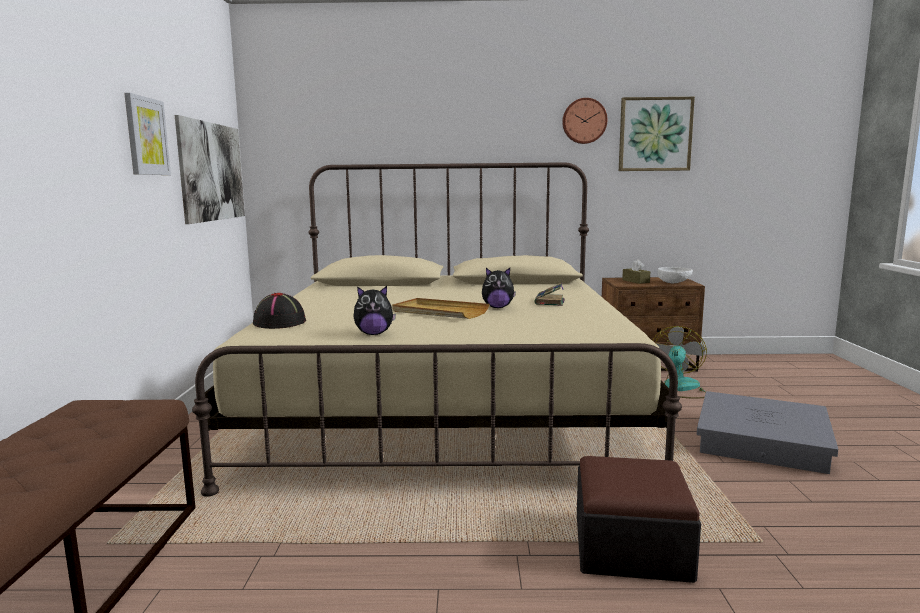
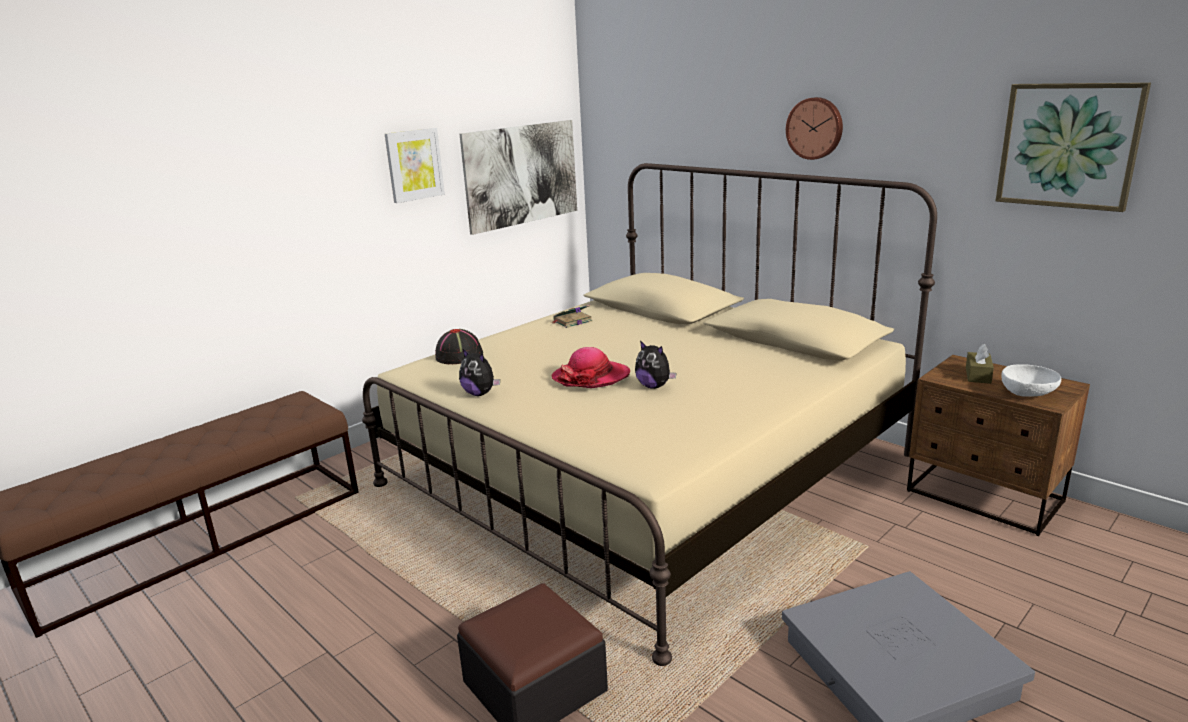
camera: 45 degrees right, 10 degrees up
beige tray [392,298,490,319] -> hat [552,347,630,388]
book [535,283,564,306] -> book moved to [551,305,593,328]
wall clock [562,98,608,144] -> wall clock moved to [786,97,843,160]
fan [653,326,707,399] -> none

